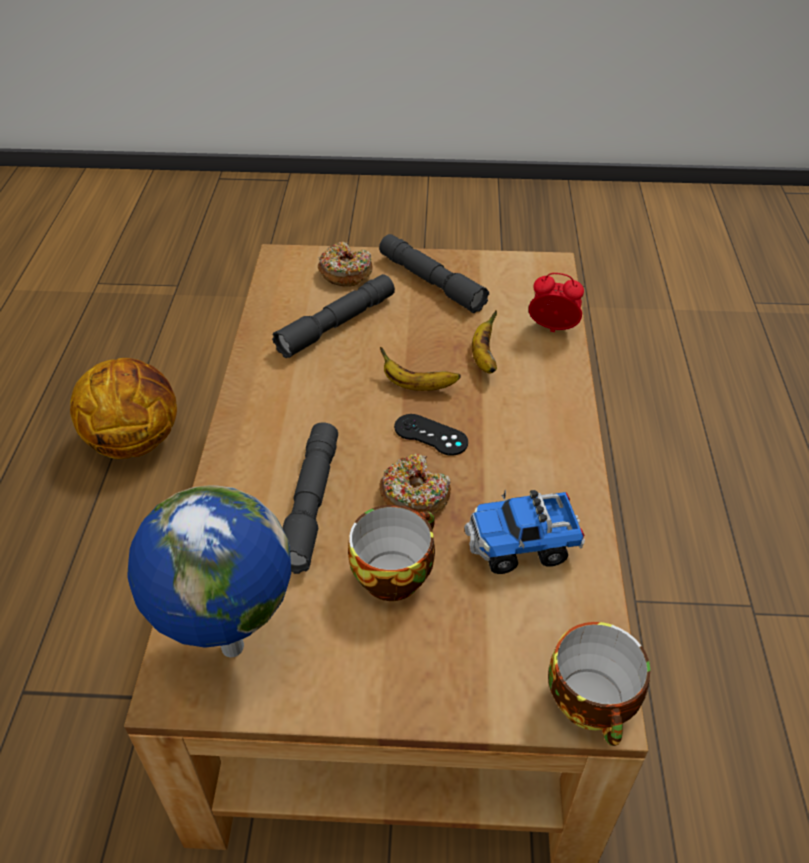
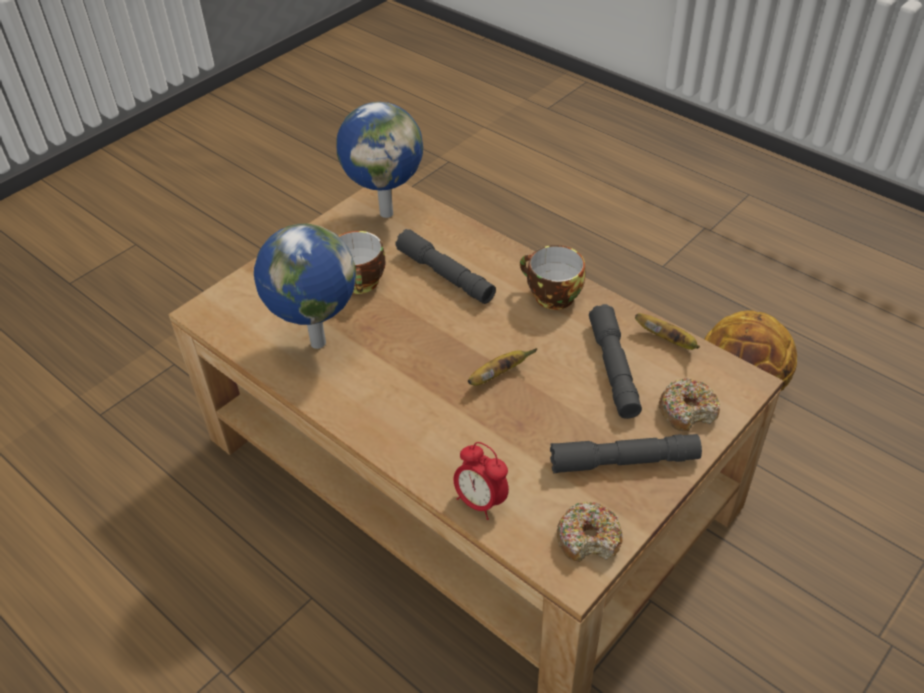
camera: 130 degrees right, 0 degrees up
donut [379,454,451,514] -> donut moved to [557,502,623,562]
black game controller [394,414,468,456] -> none
toy truck [464,490,585,574] -> globe [254,224,356,349]
banana [472,310,497,374] -> banana moved to [635,313,700,350]
alarm clock [529,273,584,332] -> alarm clock turned 75 degrees clockwise [454,442,509,520]
cup [548,622,650,746] -> cup moved to [520,245,585,310]

